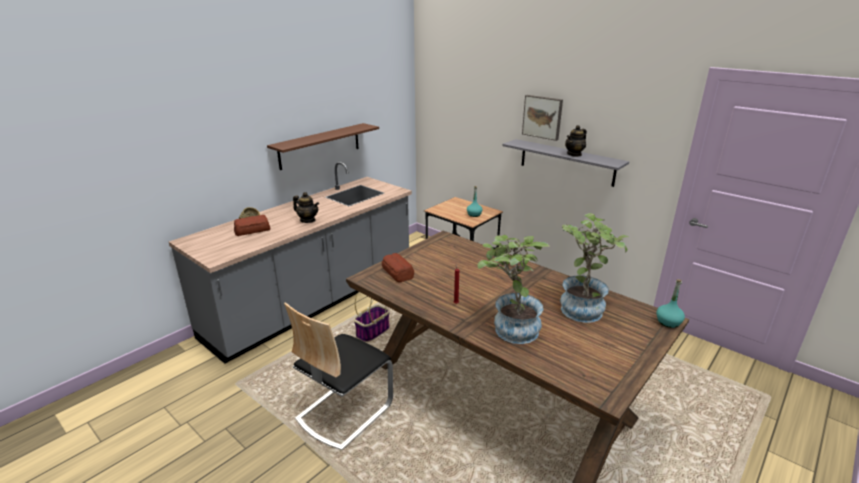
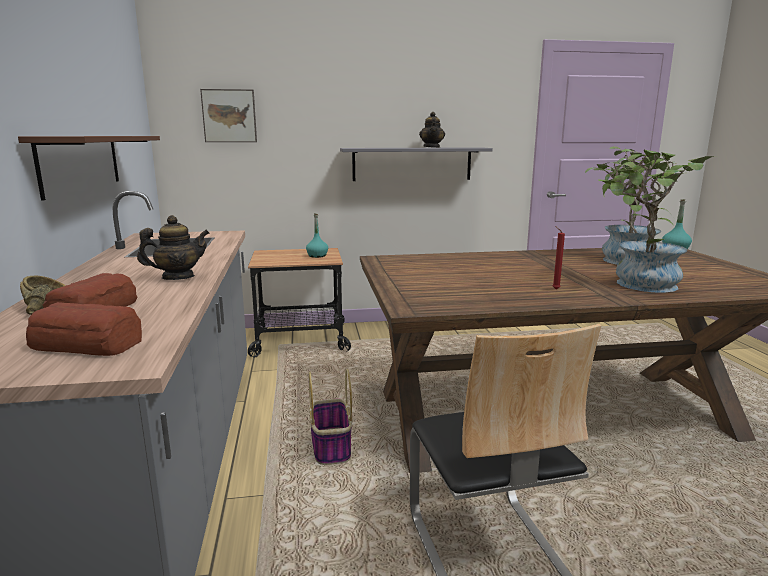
camera: 50 degrees left, 10 degrees down
bread [382,253,414,282] -> bread moved to [26,302,142,356]
picture [522,95,563,141] -> picture moved to [200,89,257,142]

